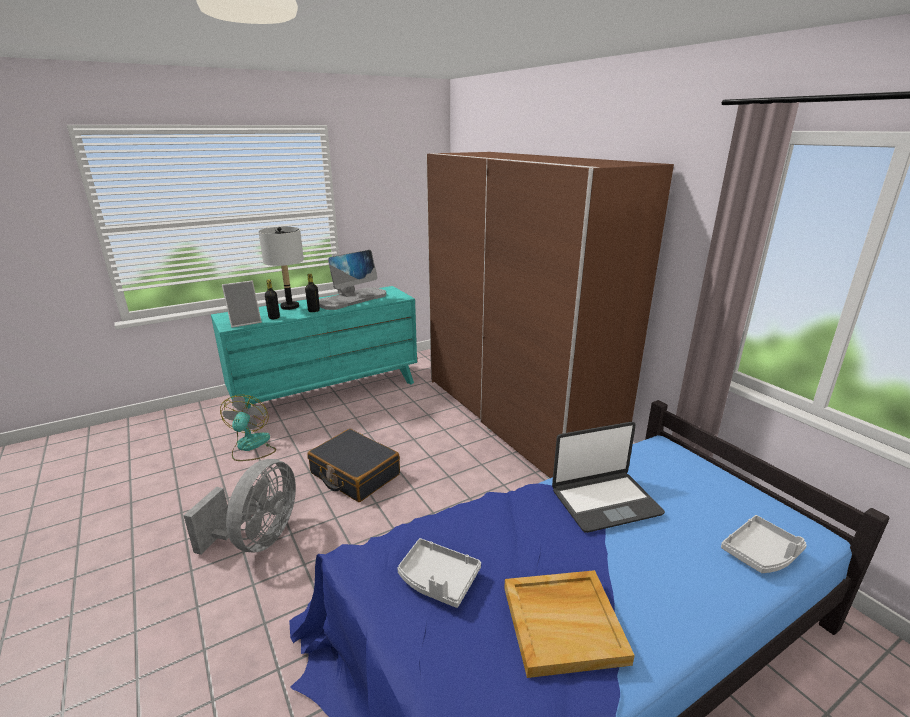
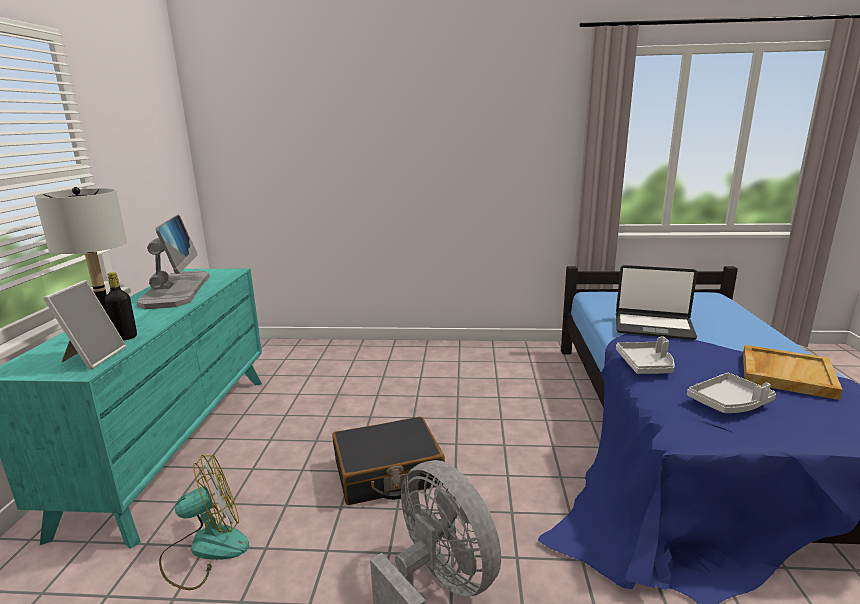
camera: 55 degrees left, 5 degrees down
fan [220,395,276,461] -> fan turned 120 degrees clockwise [159,455,249,590]
black bottle [305,274,320,312] -> none
brown wardrobe [426,152,674,479] -> none
laptop [552,422,665,533] -> laptop turned 90 degrees clockwise [616,265,697,340]
grey tray [721,515,807,573] -> grey tray moved to [616,337,675,374]

